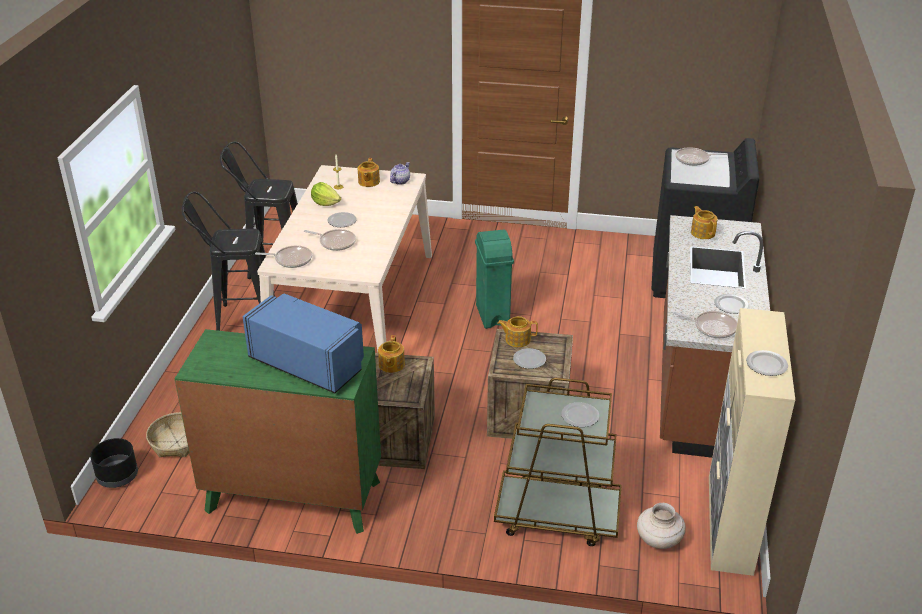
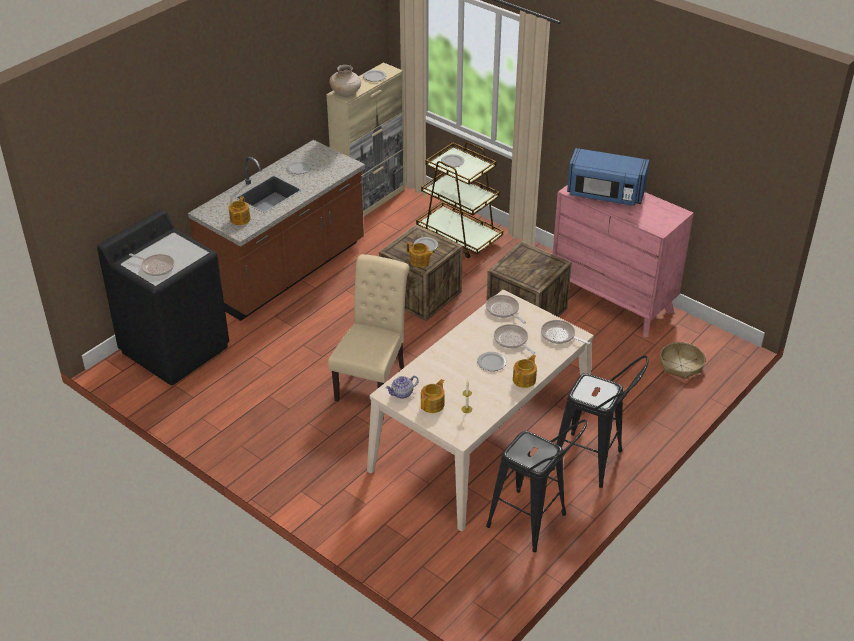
camera: 150 degrees left, 5 degrees up
black planter [90,438,138,488] -> none
green dresser [174,329,381,534] -> pink dresser [553,185,694,337]
blue microwave [242,294,364,393] -> blue microwave turned 45 degrees counterclockwise [567,148,649,206]
lettuce [311,182,341,206] -> none
teapot [378,335,405,373] -> teapot moved to [513,355,537,388]
green trash can [475,230,514,329] -> beige chair [328,254,409,402]
beige vase [637,503,686,549] -> beige vase moved to [329,65,361,97]
frying pan [673,311,737,338] -> frying pan moved to [486,295,526,324]

